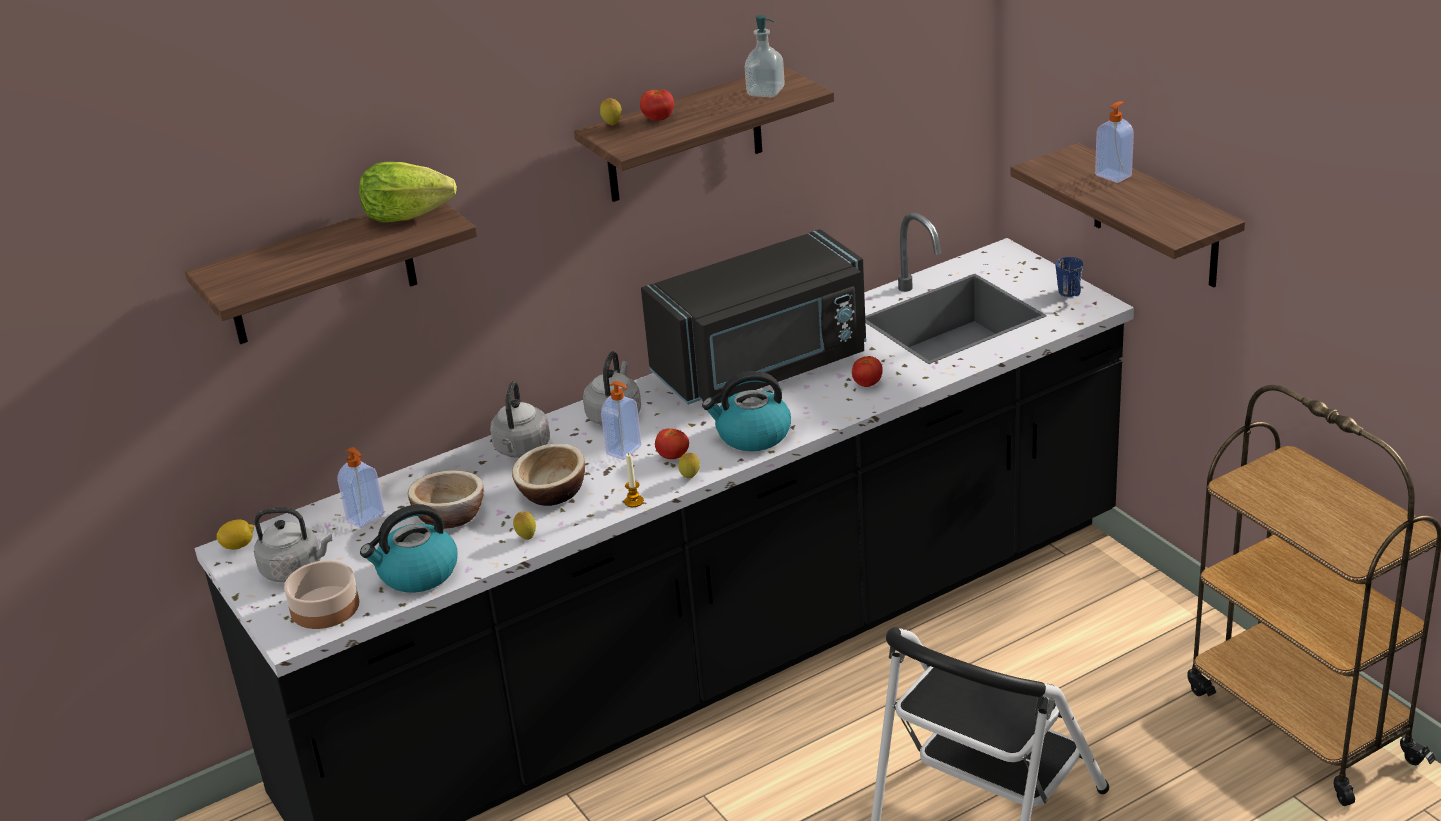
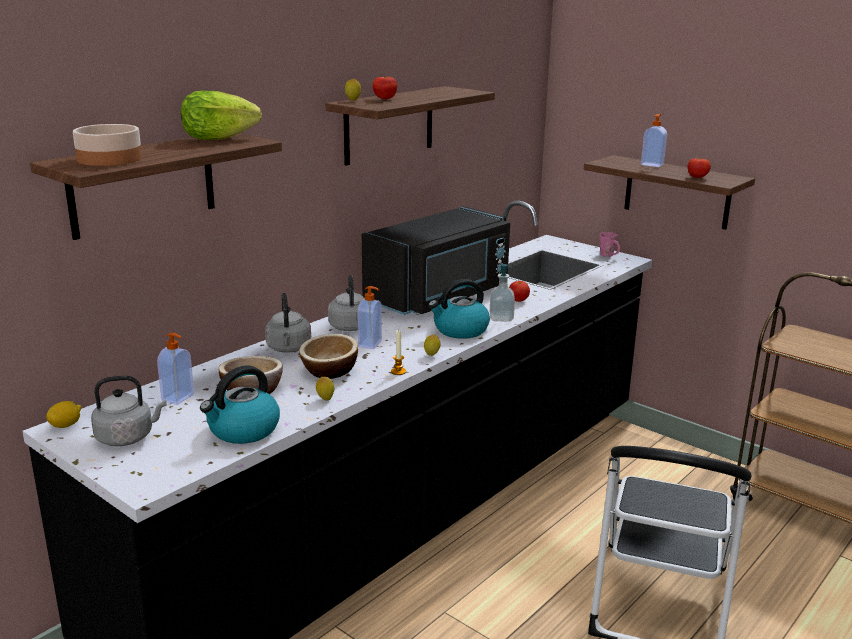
camera: 20 degrees left, 10 degrees down
bowl [284,560,359,629] -> bowl moved to [73,124,142,166]
tomato [655,429,689,459] -> tomato moved to [688,158,711,178]
soap dispenser [745,15,785,97] -> soap dispenser moved to [490,264,515,322]
blue mug [1055,257,1083,297] -> pink mug [600,232,620,257]

